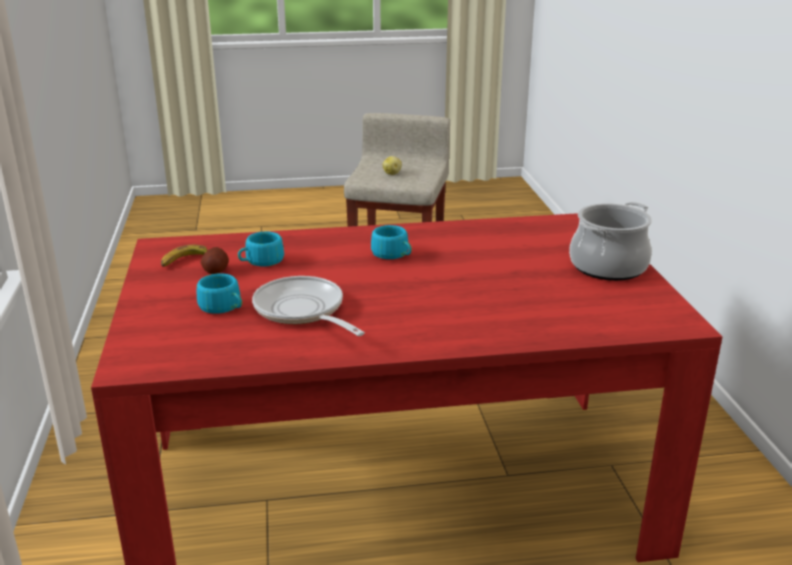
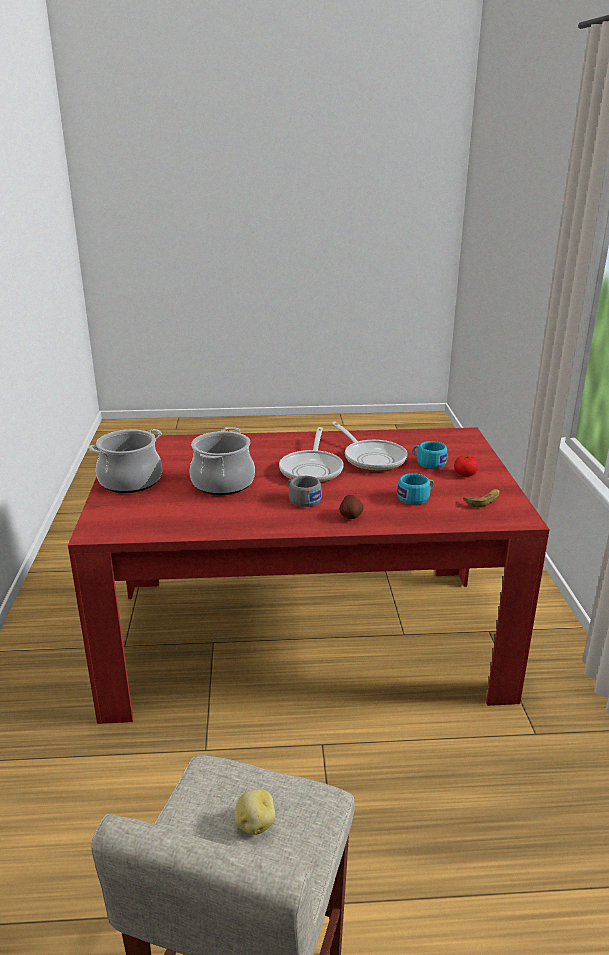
camera: 175 degrees left, 0 degrees up
potato [200,247,229,274] -> potato moved to [340,495,364,519]
turquoise cup [371,225,412,259] -> grey cup [288,476,322,507]
none -> cooking pot [189,427,255,495]
none -> frying pan [279,427,344,483]
none -> tomato [454,455,478,476]

